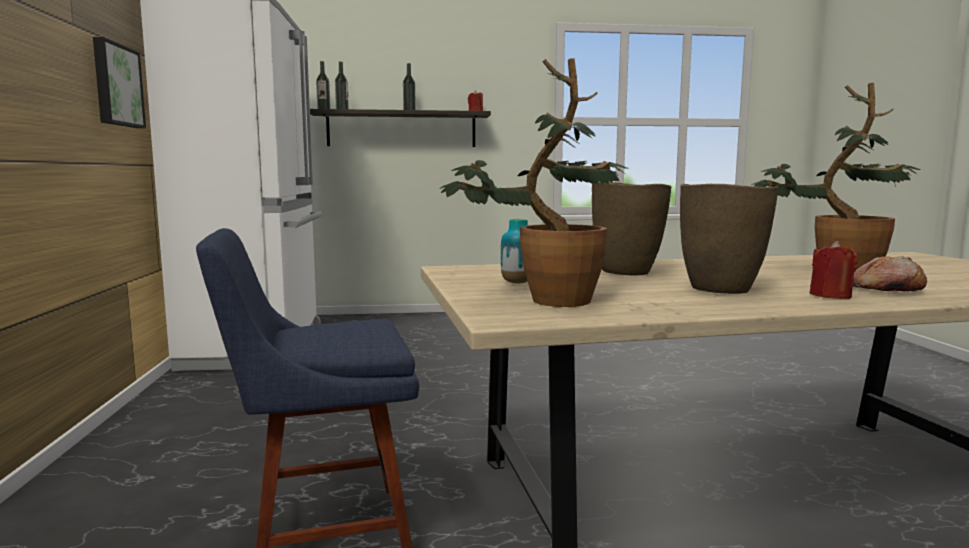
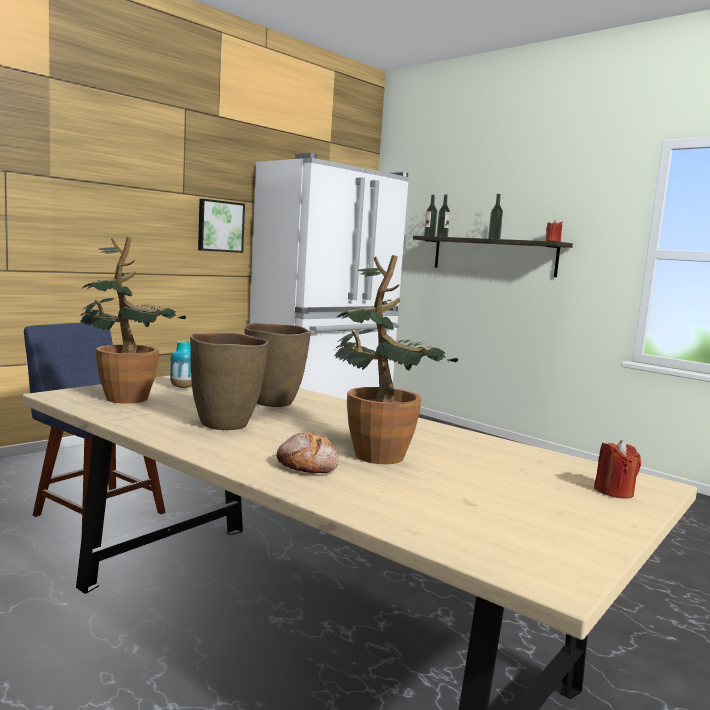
camera: 50 degrees right, 0 degrees up
red candle [810,241,858,299] -> red candle moved to [594,440,641,499]

